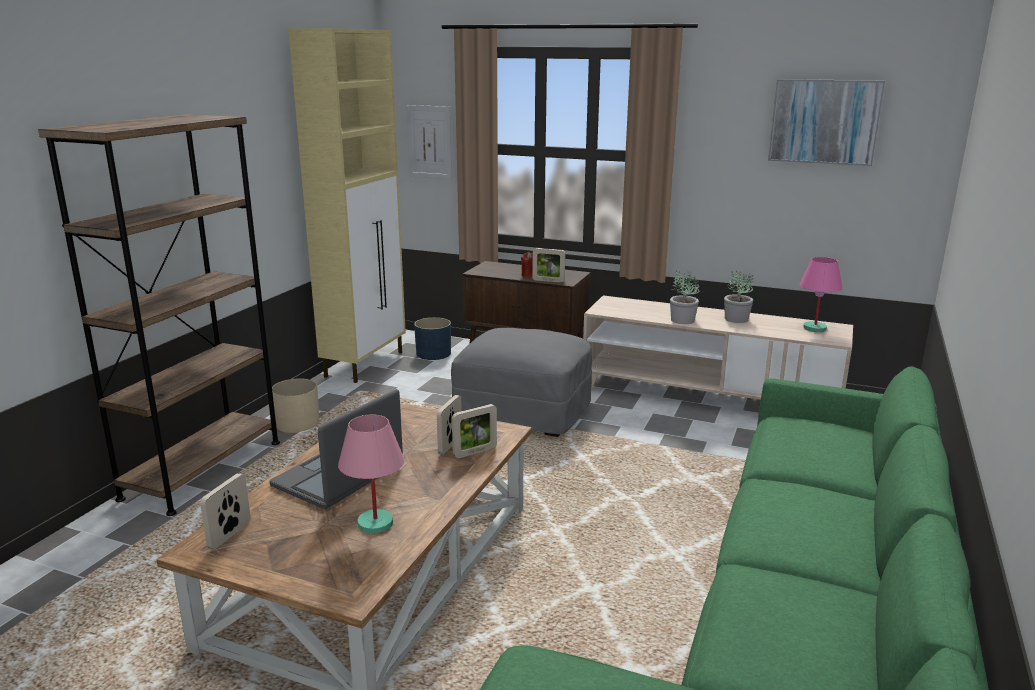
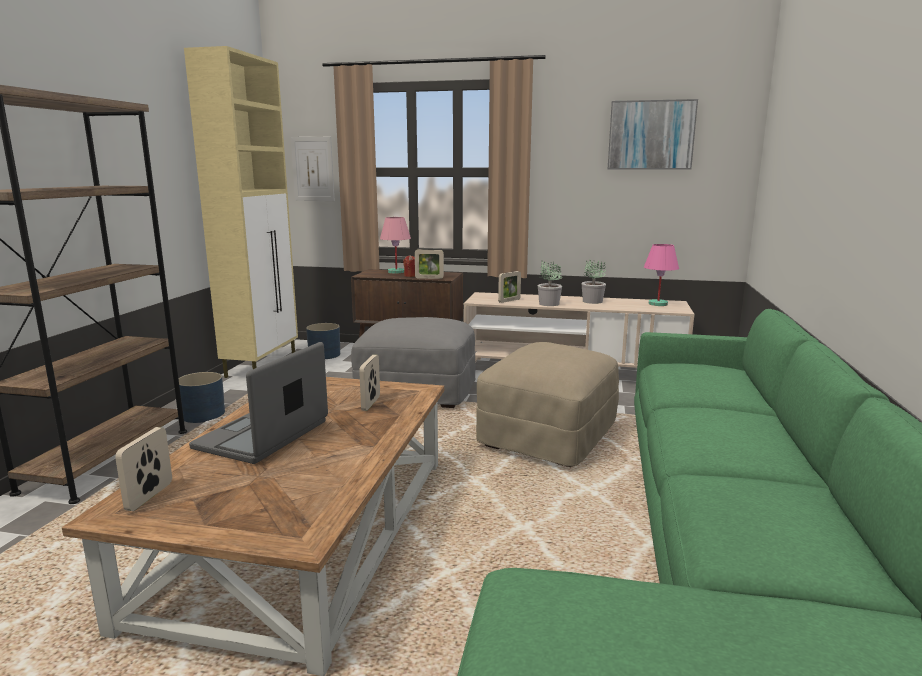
camera: 10 degrees left, 5 degrees down
beige planter [272,378,319,433] -> blue planter [178,372,225,423]
pink table lamp [338,414,404,534] -> pink table lamp moved to [380,217,411,274]
picture frame [452,404,497,458] -> picture frame moved to [498,271,521,303]
none -> beige ottoman [476,342,619,467]

